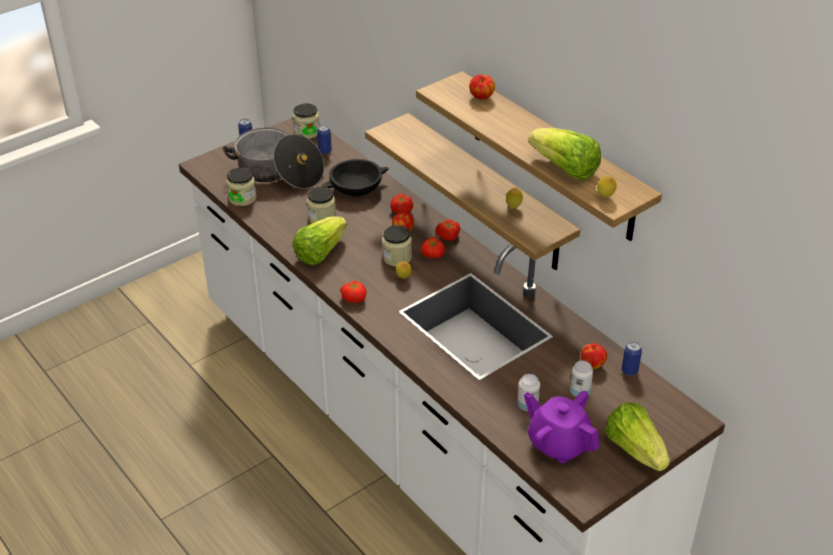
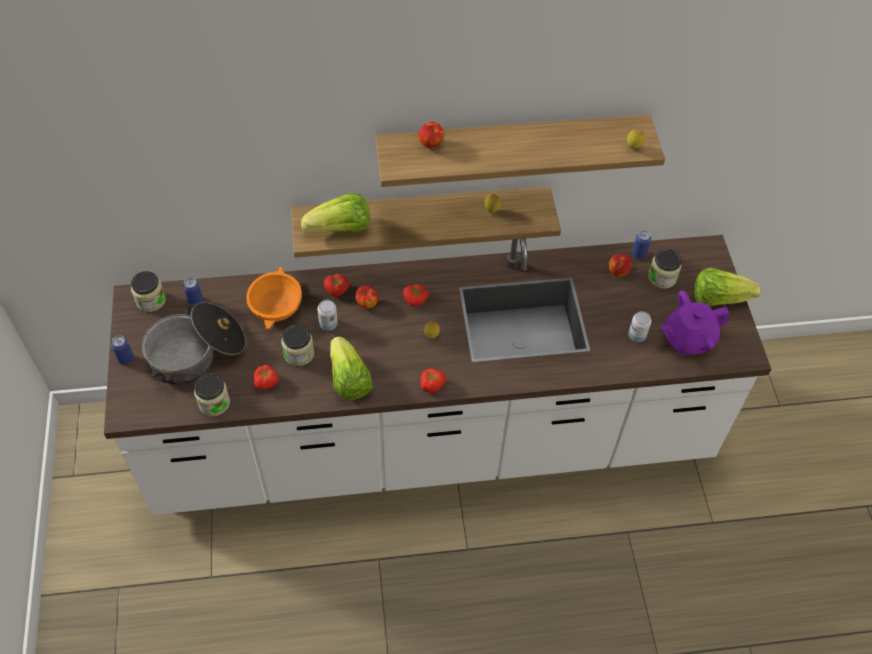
camera: 60 degrees left, 15 degrees up
black bowl [321,159,389,197] -> orange bowl [246,266,302,330]
jar [382,225,412,266] -> jar moved to [648,249,682,289]
tomato [435,219,460,240] -> tomato moved to [254,364,279,390]
lettuce [528,128,601,181] -> lettuce moved to [301,193,370,233]
can [570,361,593,397] -> can moved to [317,300,338,331]

